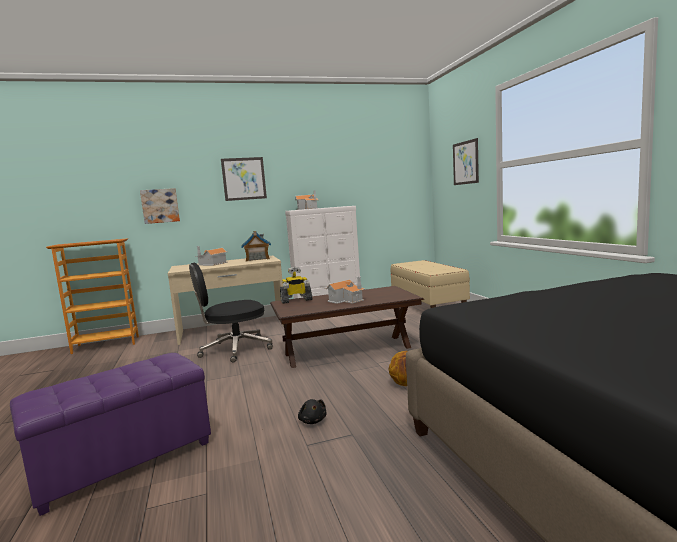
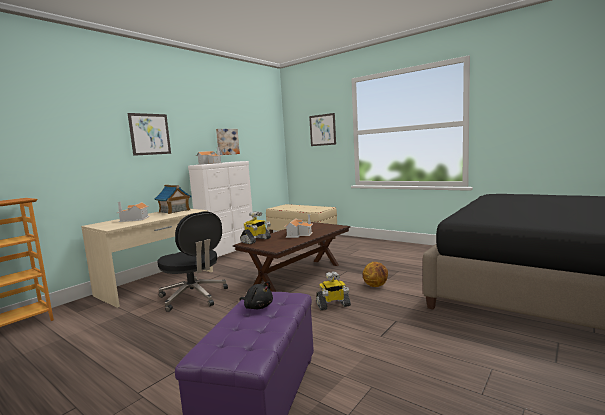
camera: 35 degrees left, 0 degrees up
picture [140,188,180,224] -> picture moved to [216,129,240,155]
black office chair [189,263,273,363] -> black office chair turned 75 degrees counterclockwise [157,211,228,312]
black plush toy [298,399,327,424] -> black plush toy moved to [239,281,273,309]
none -> toy robot [316,271,351,310]

